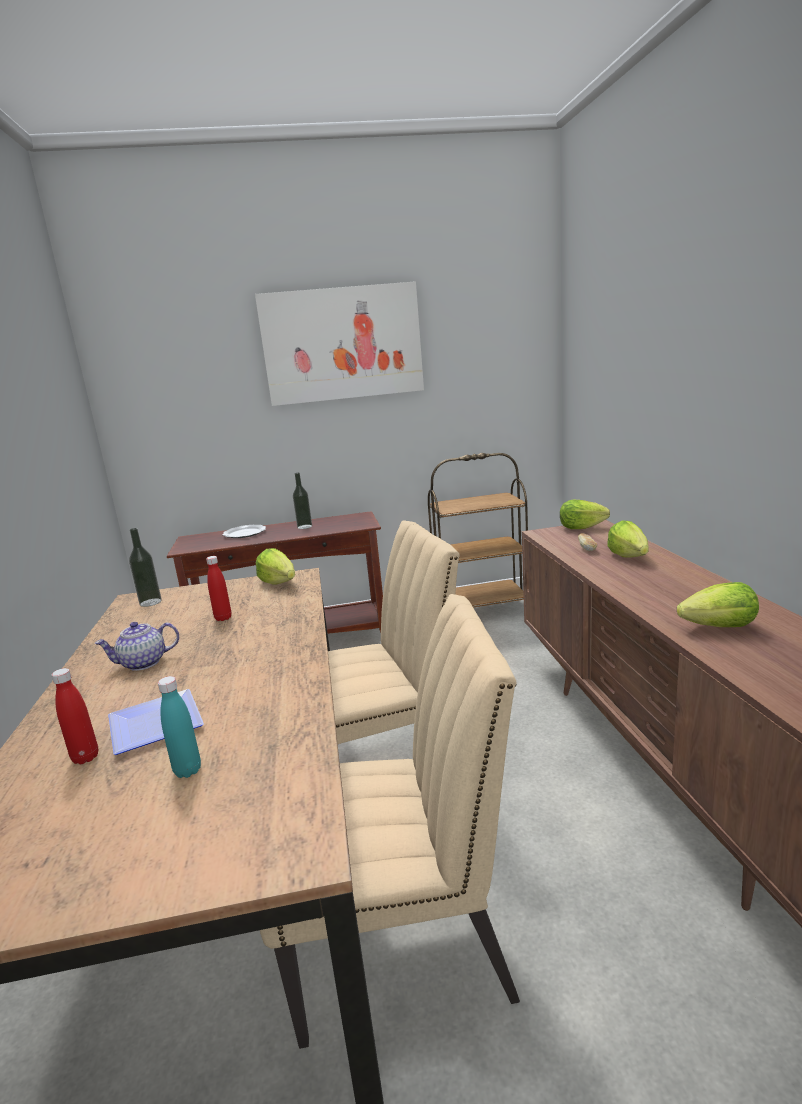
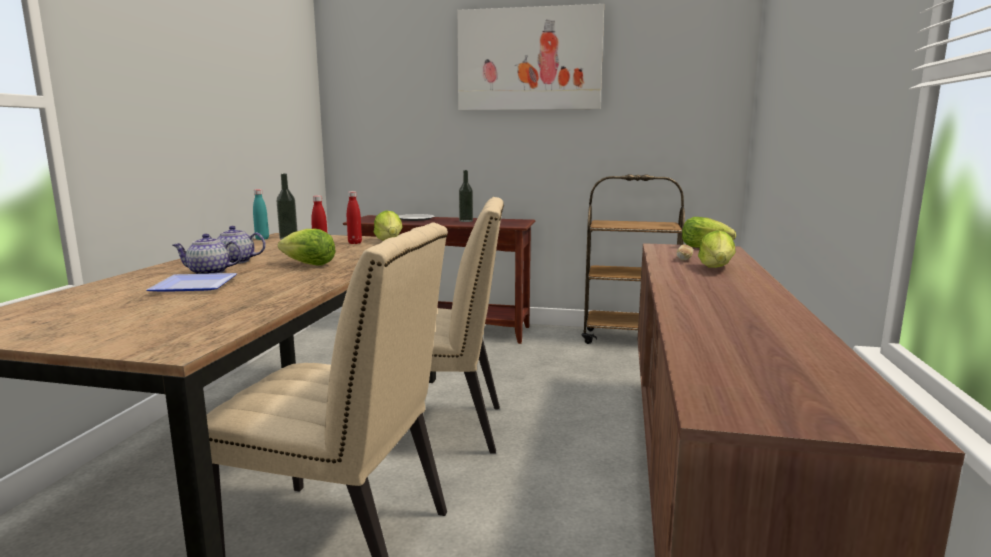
camera: 20 degrees right, 5 degrees down
red bottle [52,668,98,764] -> red bottle moved to [347,191,362,244]
turquoise bottle [158,676,201,778] -> turquoise bottle moved to [253,189,269,240]
lettuce [677,582,759,627] -> lettuce moved to [278,229,336,266]
none -> teapot [172,234,243,274]

